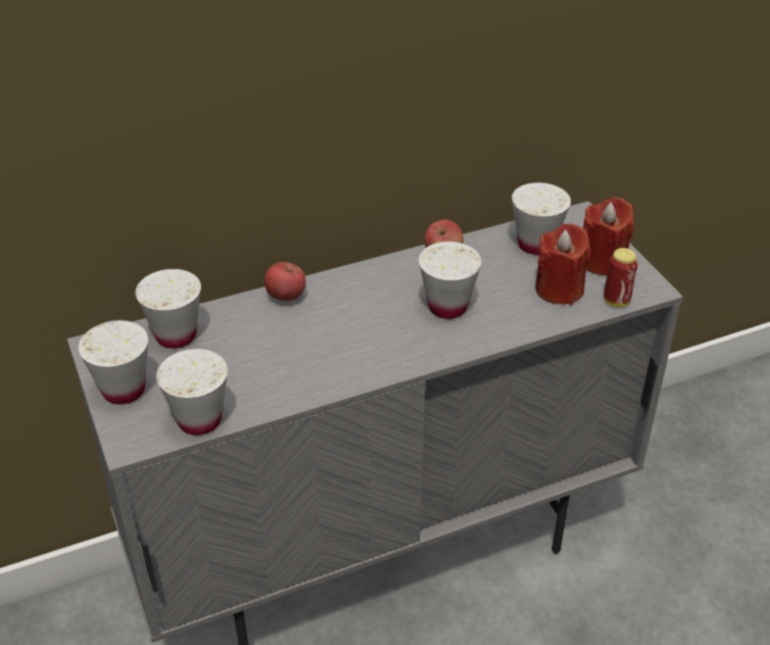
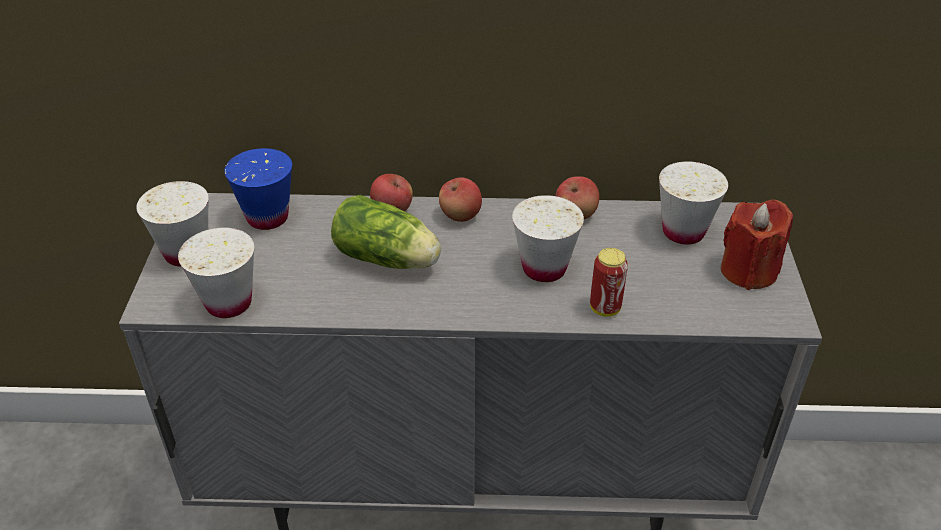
camera: 25 degrees right, 0 degrees up
white cup [135,269,201,349] -> blue cup [224,148,292,230]
red candle [535,224,591,305] -> none
can [604,248,638,307] -> can moved to [590,248,628,317]
none -> lettuce [331,194,441,269]
none -> apple [439,177,482,222]

